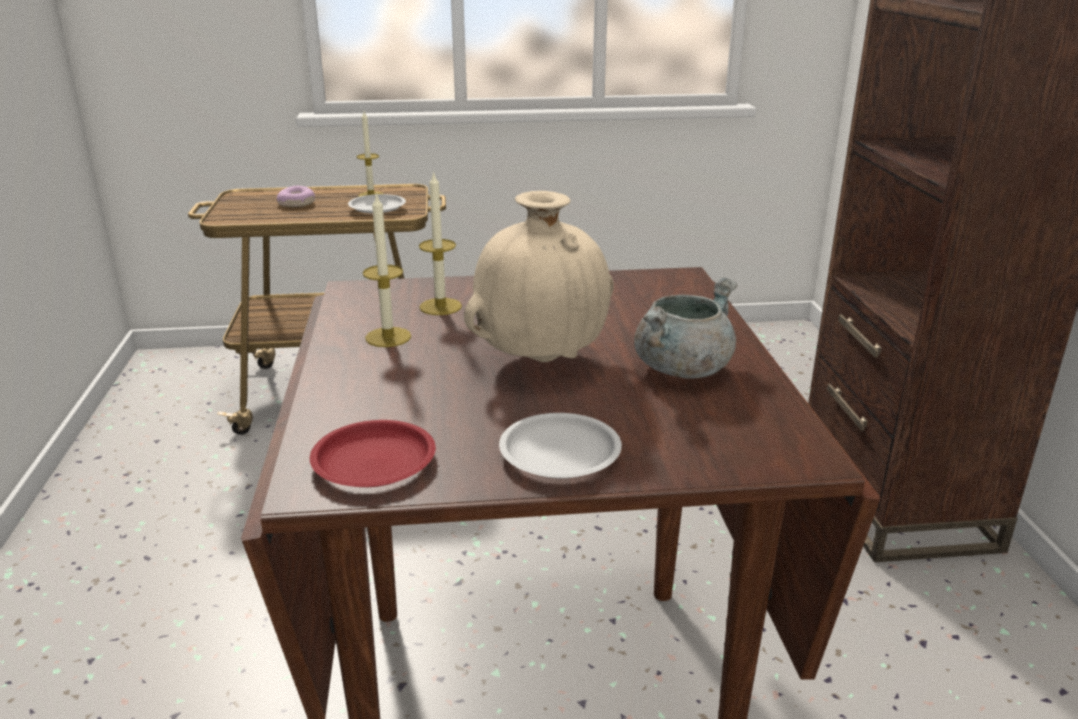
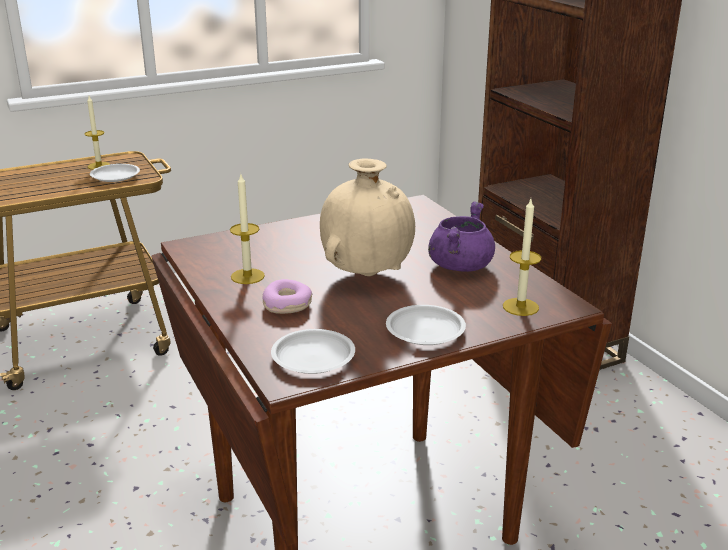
camera: 20 degrees left, 0 degrees up
donut [277,186,315,207] -> donut moved to [263,279,312,314]
red plate [310,420,436,487] -> white plate [271,329,355,374]
candle [419,171,462,315] -> candle moved to [503,199,541,316]
grey cooking pot [634,277,737,379] -> purple cooking pot [428,201,495,272]

